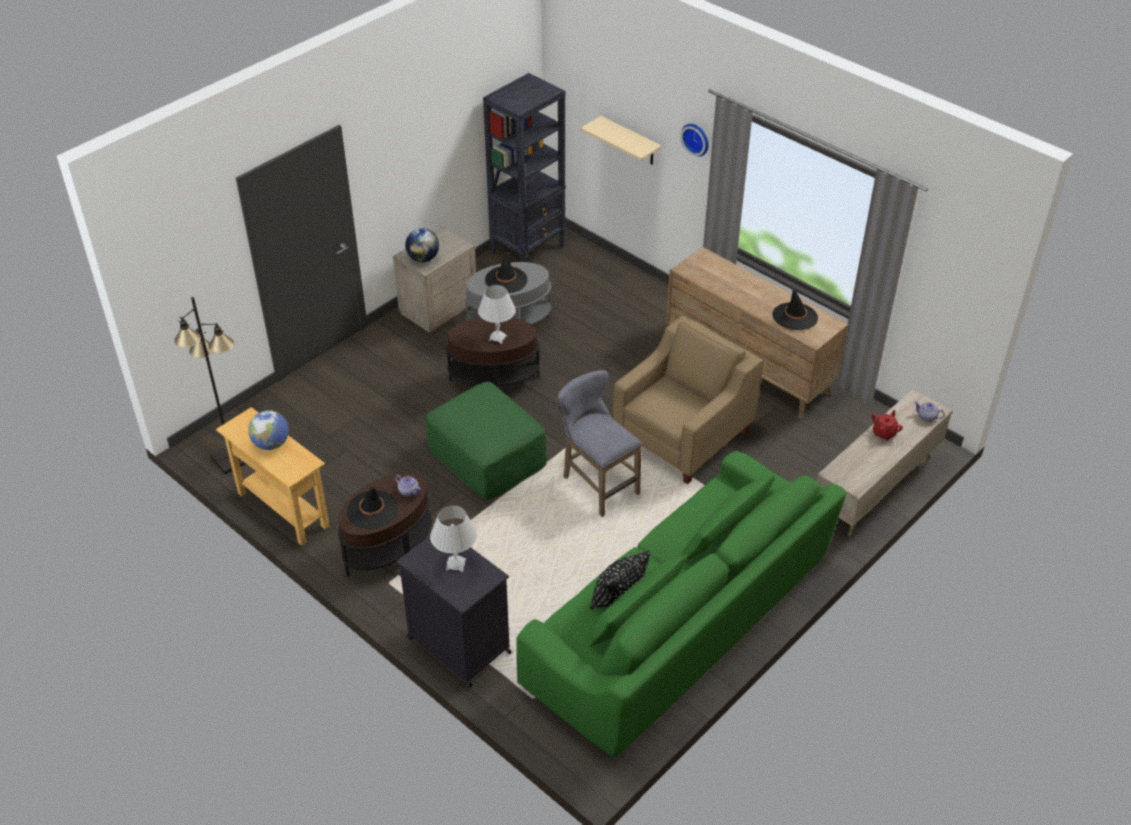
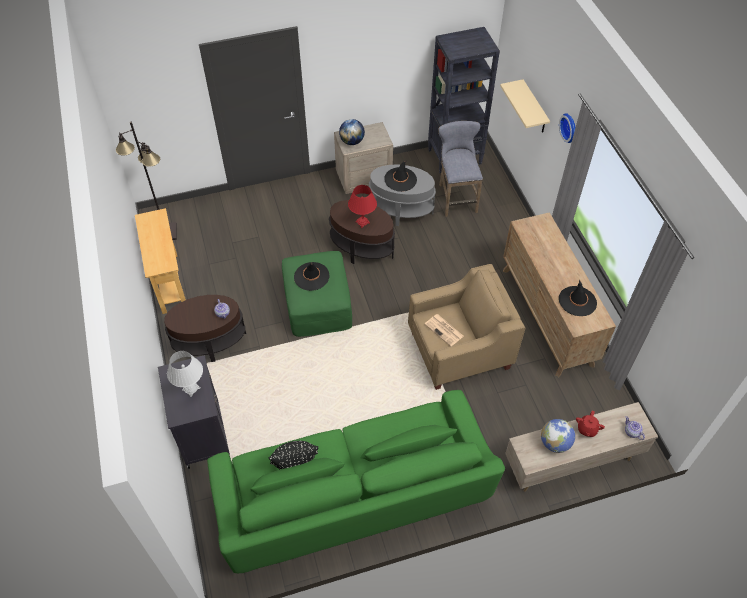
camera: 30 degrees right, 10 degrees up
globe [248,410,289,450] -> globe moved to [541,419,575,453]
black hat [347,487,398,530] -> black hat moved to [294,262,330,291]
white table lamp [478,285,516,344] -> red table lamp [348,185,377,228]
grey stool [557,370,642,517] -> grey stool moved to [438,121,483,217]
red teapot [872,410,903,440] -> red teapot turned 135 degrees clockwise [576,411,605,437]
none -> newspaper [425,314,463,346]

